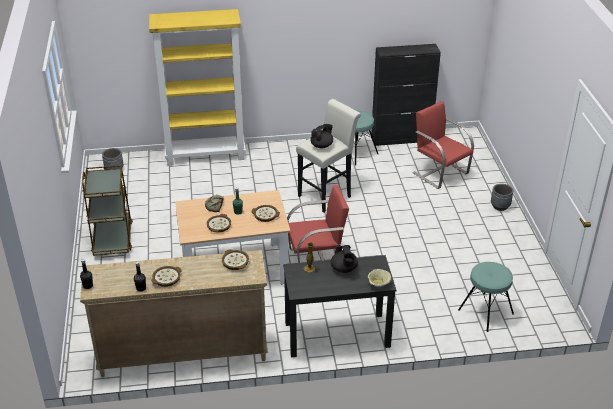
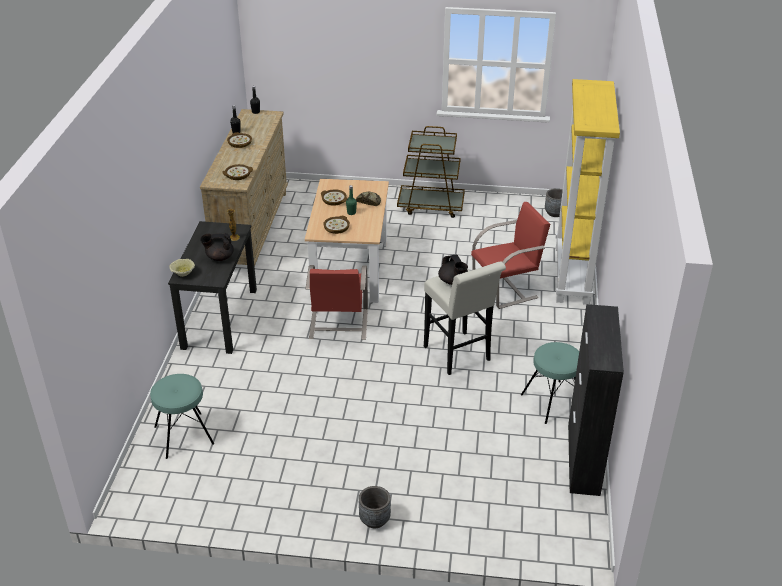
camera: 105 degrees right, 0 degrees up
red chair [413,101,474,189] -> red chair moved to [471,202,550,309]

